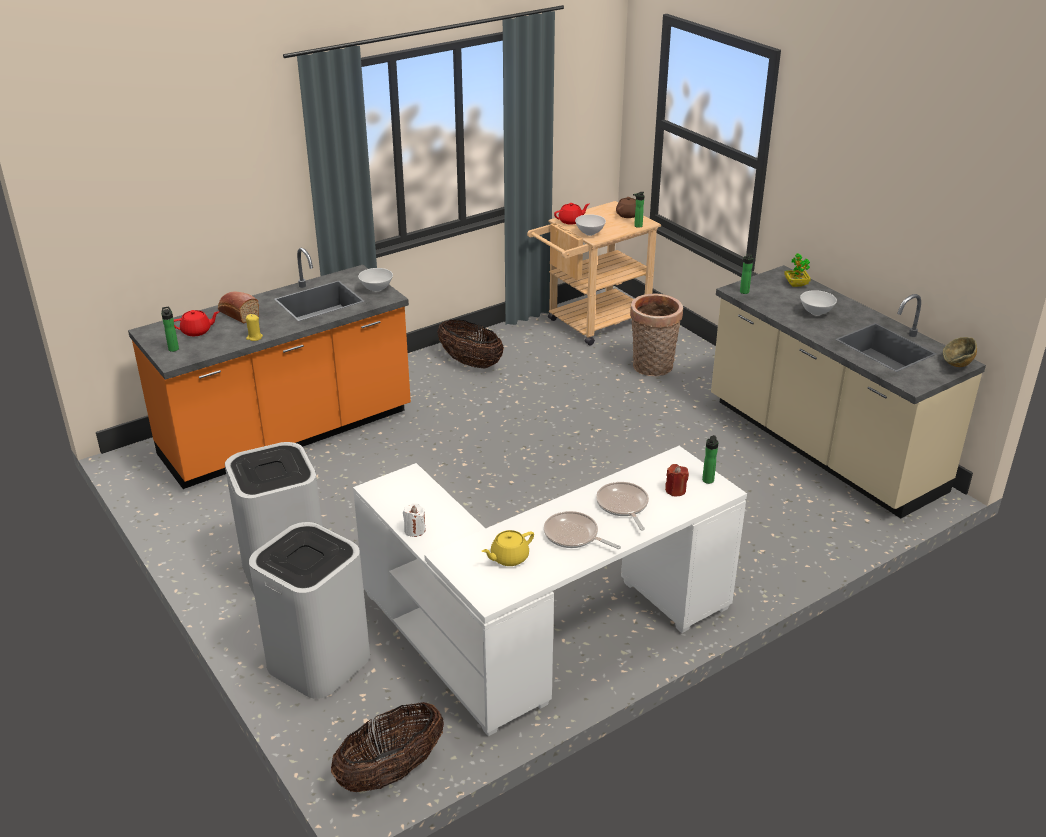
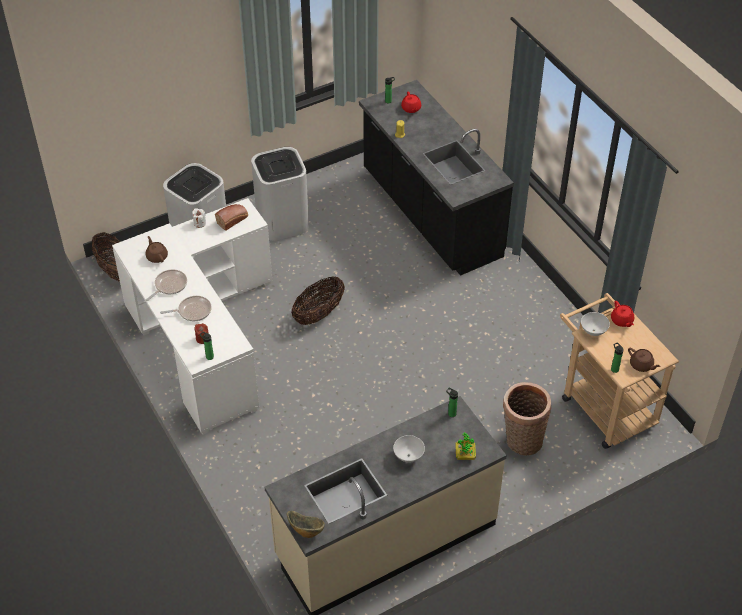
camera: 95 degrees right, 15 degrees up
orange counter [128,247,411,489] -> black counter [359,80,514,276]
bread [218,291,259,324] -> bread moved to [215,204,248,231]
white bowl [358,268,393,292] -> none
basket [437,319,504,368] -> basket moved to [291,276,345,325]
yellow teapot [482,530,534,566] -> brown teapot [146,236,168,263]

